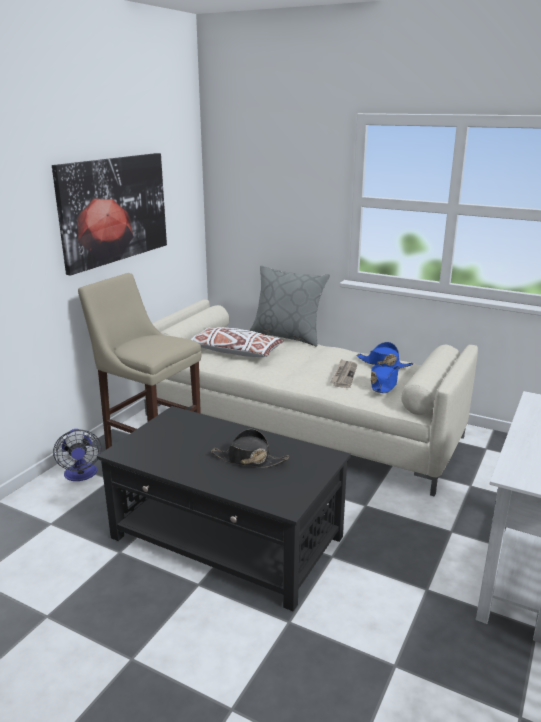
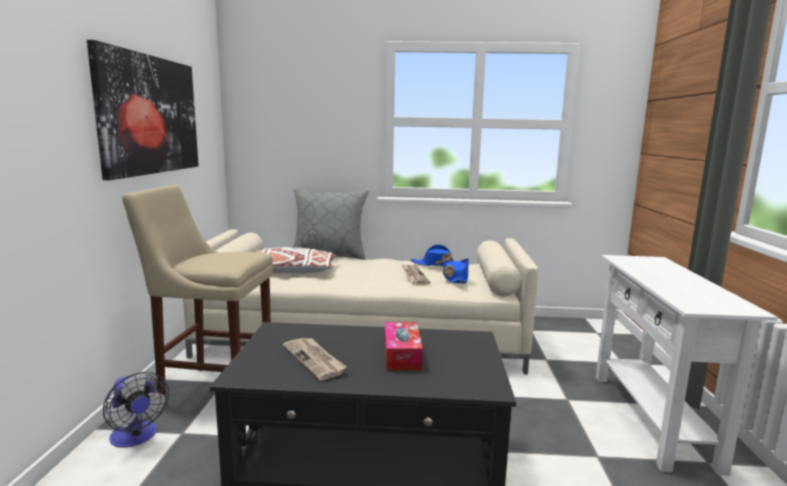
camera: 25 degrees left, 10 degrees down
black hat [211,429,289,468] -> tissue box [385,322,423,370]
none -> newspaper [283,338,347,381]

